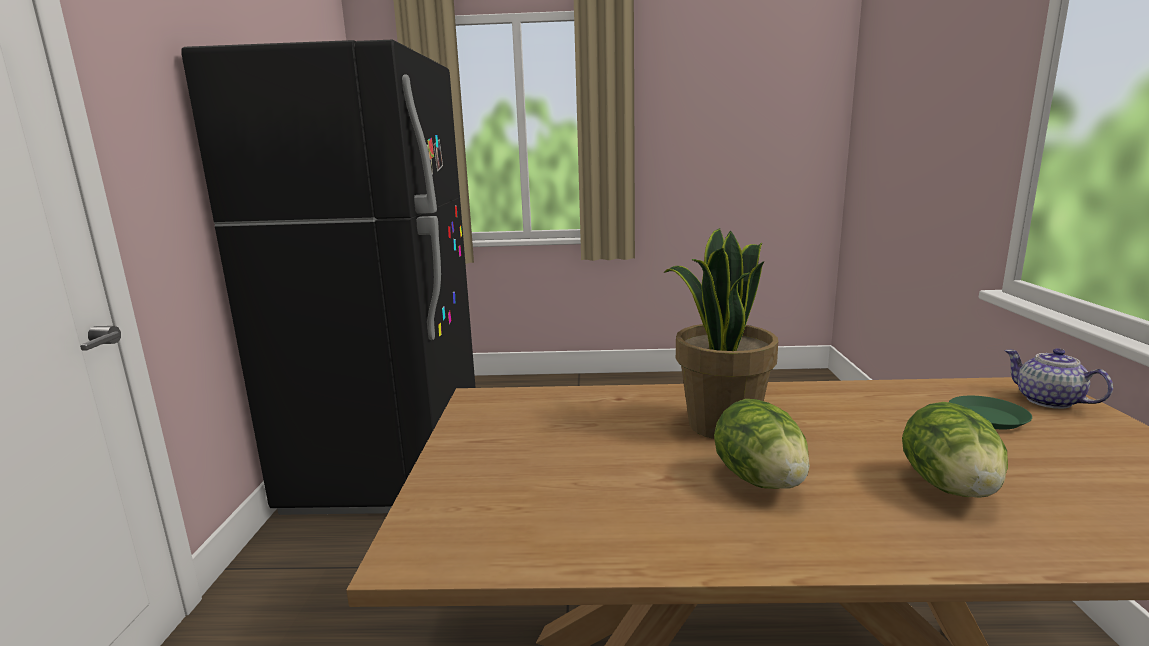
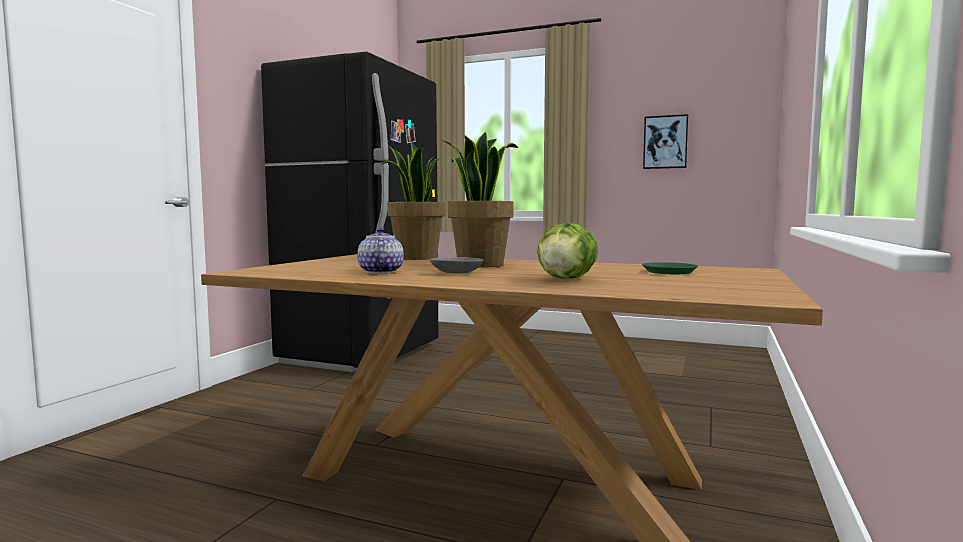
camera: 20 degrees right, 10 degrees down
lettuce [714,399,810,489] -> grey bowl [430,257,484,273]
teapot [1004,348,1113,409] -> teapot moved to [357,228,404,274]
none -> potted plant [381,142,445,260]
none -> picture [643,114,688,169]

